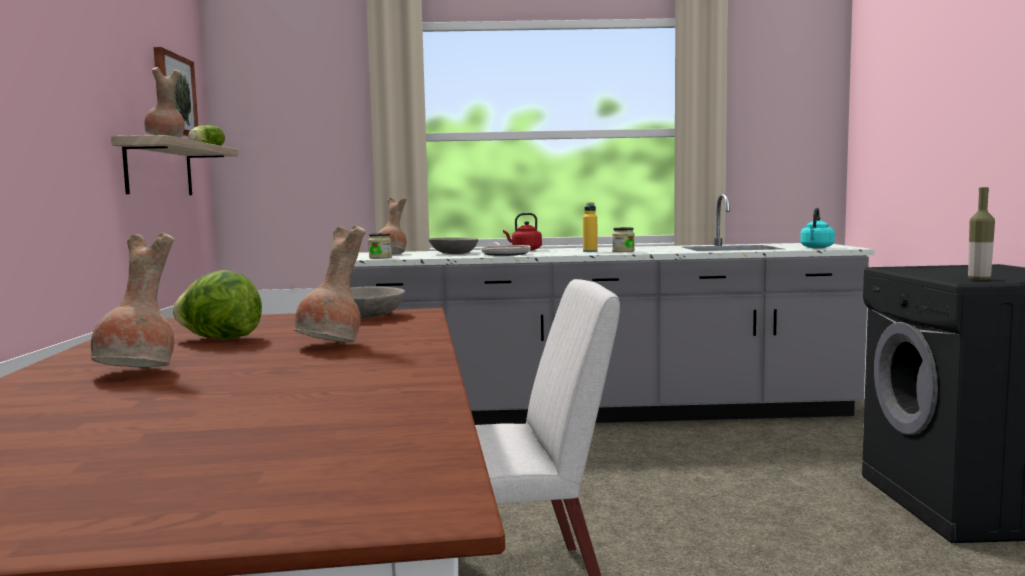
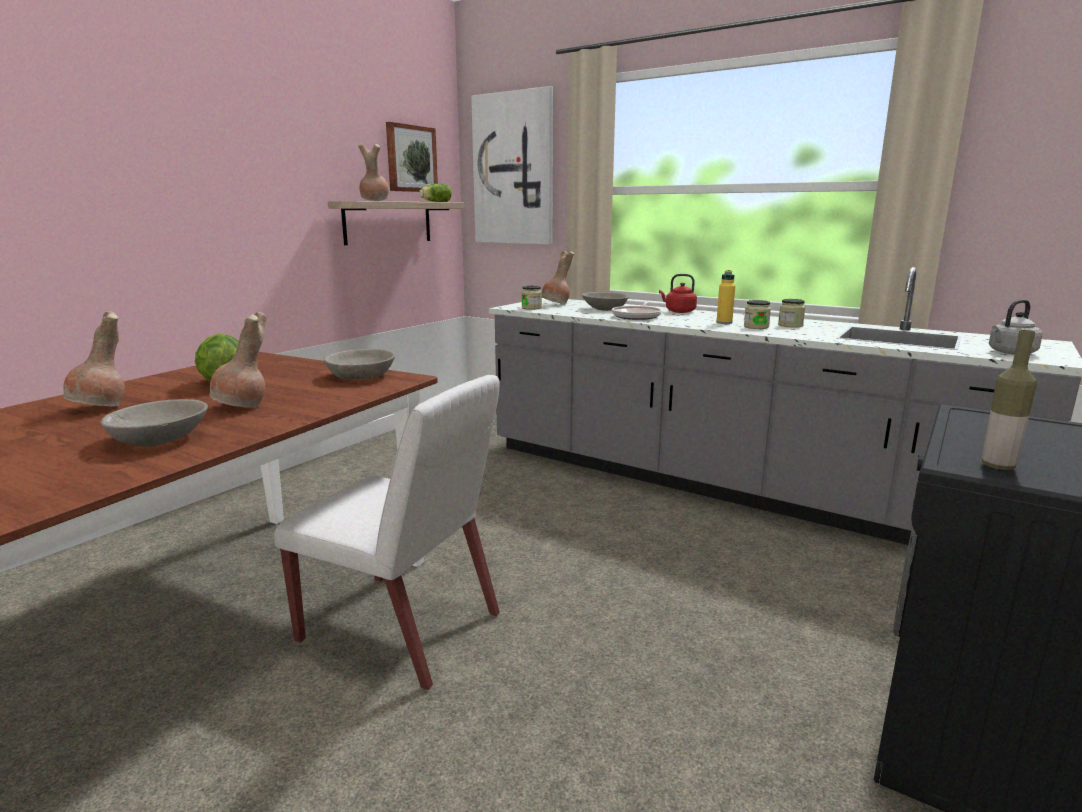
camera: 35 degrees right, 10 degrees up
turquoise kettle [800,208,835,248] -> grey kettle [989,300,1043,355]
none -> grey bowl [101,399,208,446]
none -> picture [471,86,553,245]
none -> jar [778,299,805,328]

